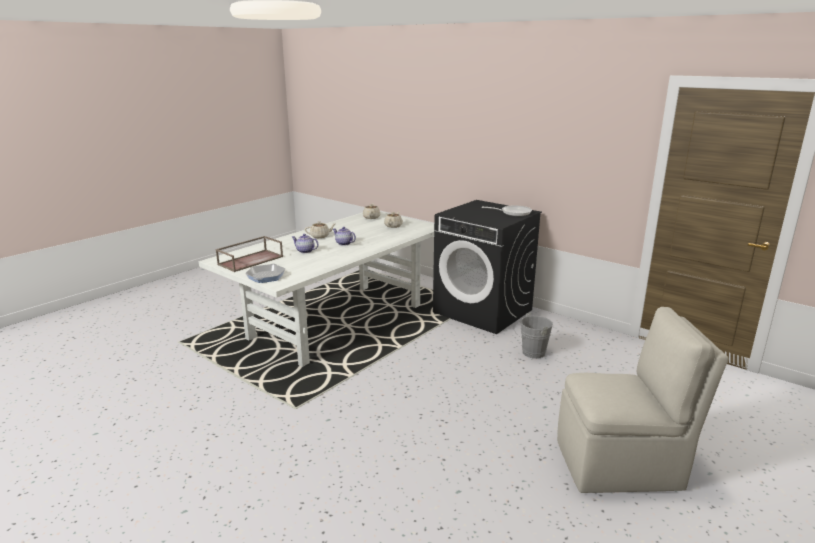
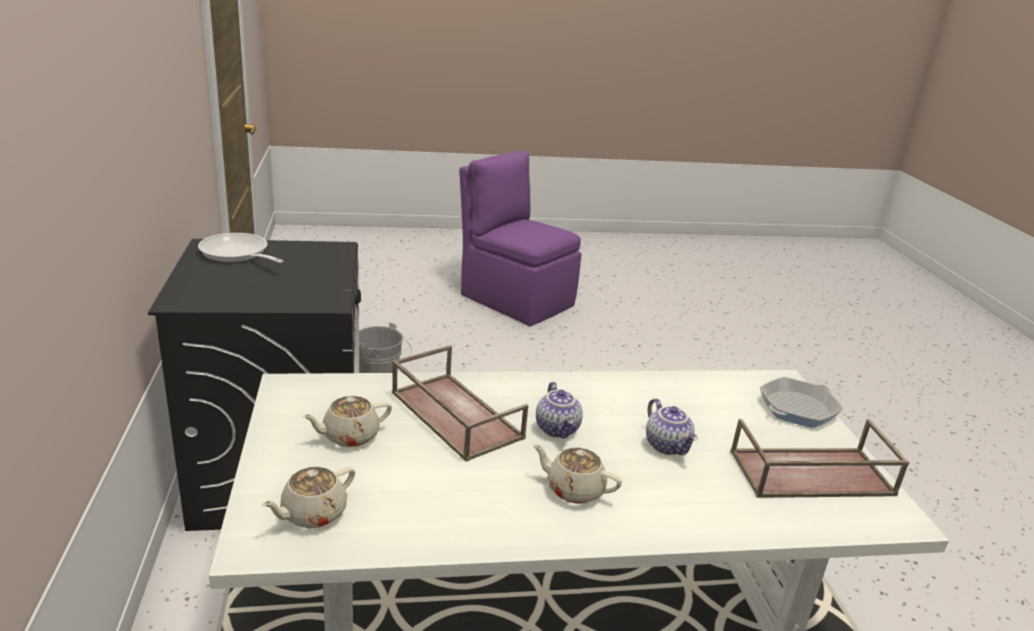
camera: 140 degrees left, 5 degrees up
beige chair [557,307,729,493] -> purple chair [459,150,581,326]
none -> brown tray [392,345,528,462]

